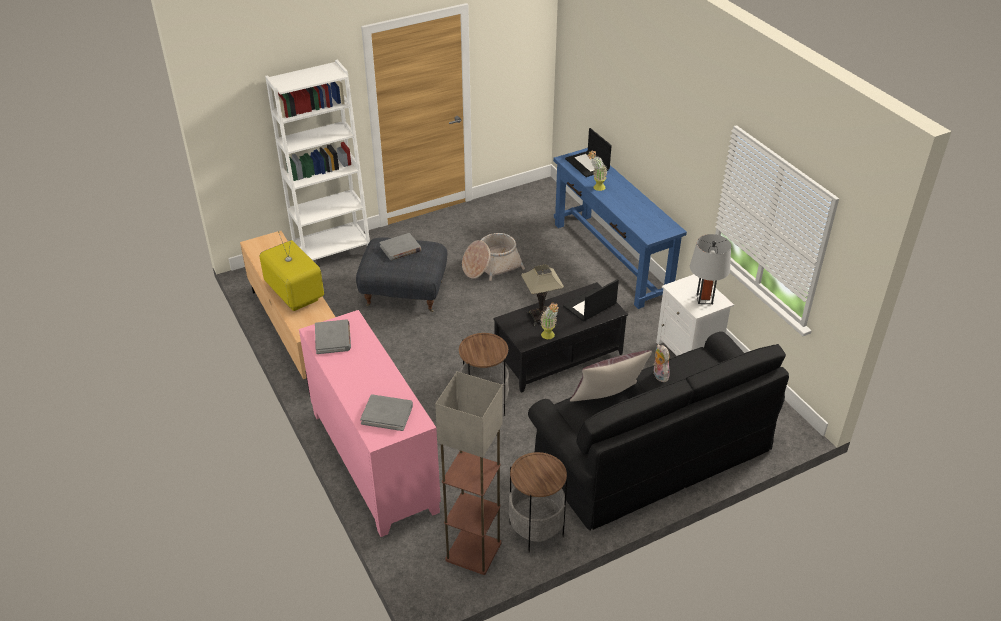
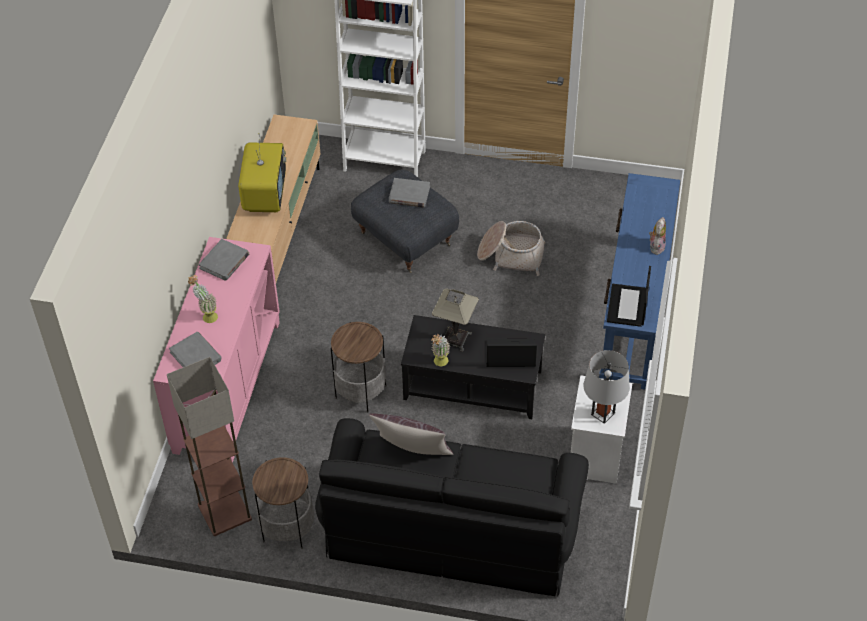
camera: 40 degrees right, 10 degrees up
laptop [565,128,612,177] -> laptop moved to [607,266,651,327]
potted plant [587,150,608,191] -> potted plant moved to [188,275,218,323]
plush toy [653,345,670,382] -> plush toy moved to [649,217,666,255]

